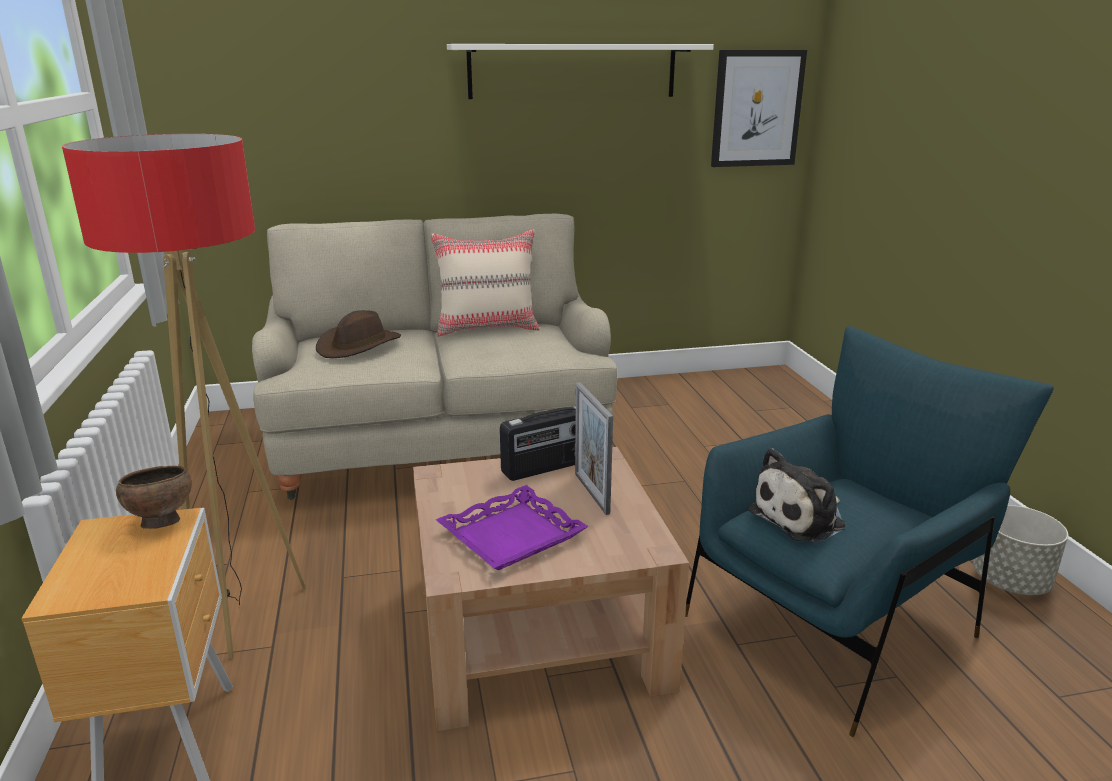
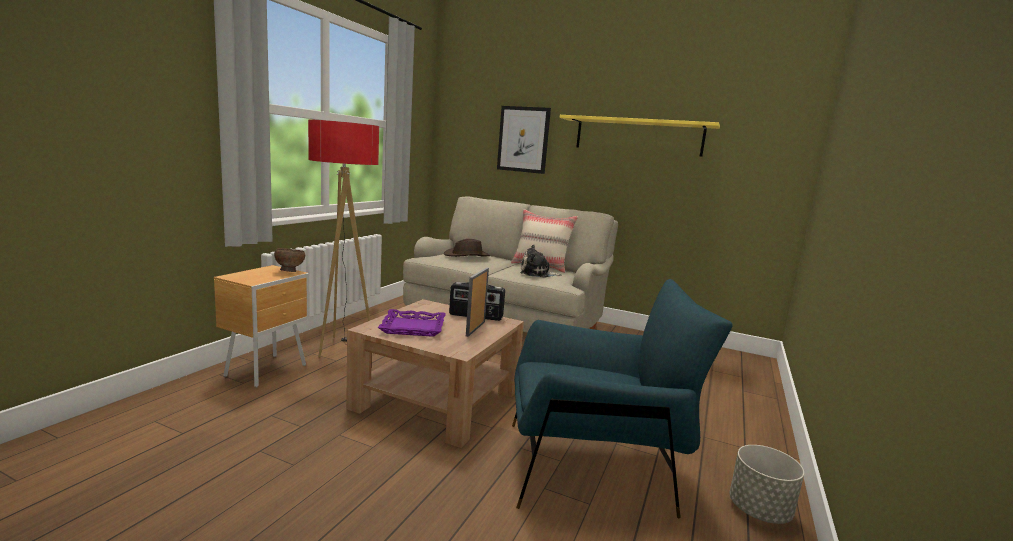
camera: 35 degrees right, 10 degrees down
white shelf [447,44,714,99] -> yellow shelf [560,115,720,157]
picture [711,50,807,167] -> picture moved to [497,106,551,174]
plush toy [748,448,845,543] -> plush toy moved to [520,245,562,278]

